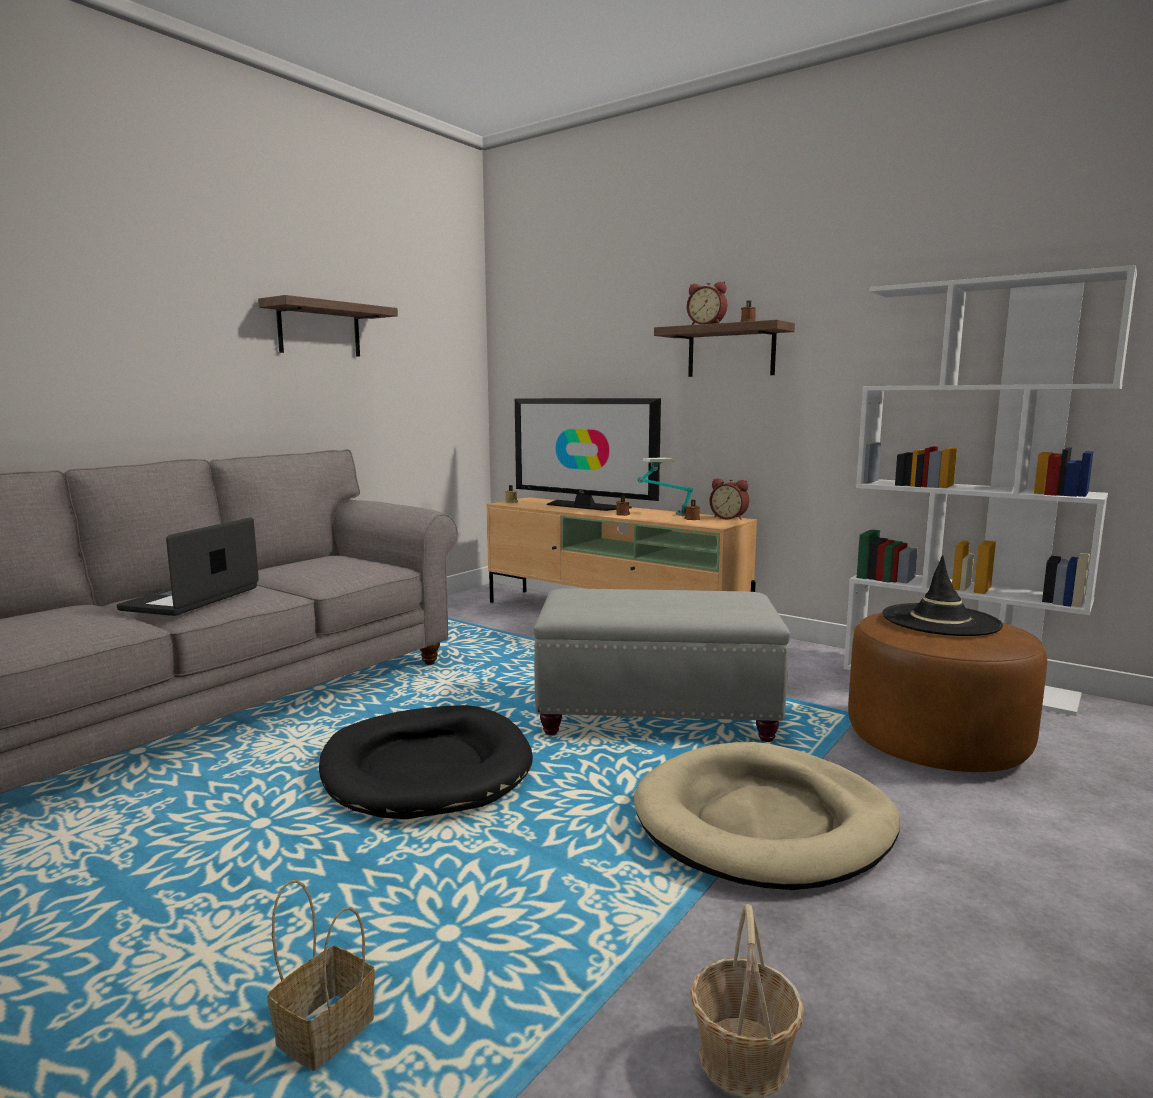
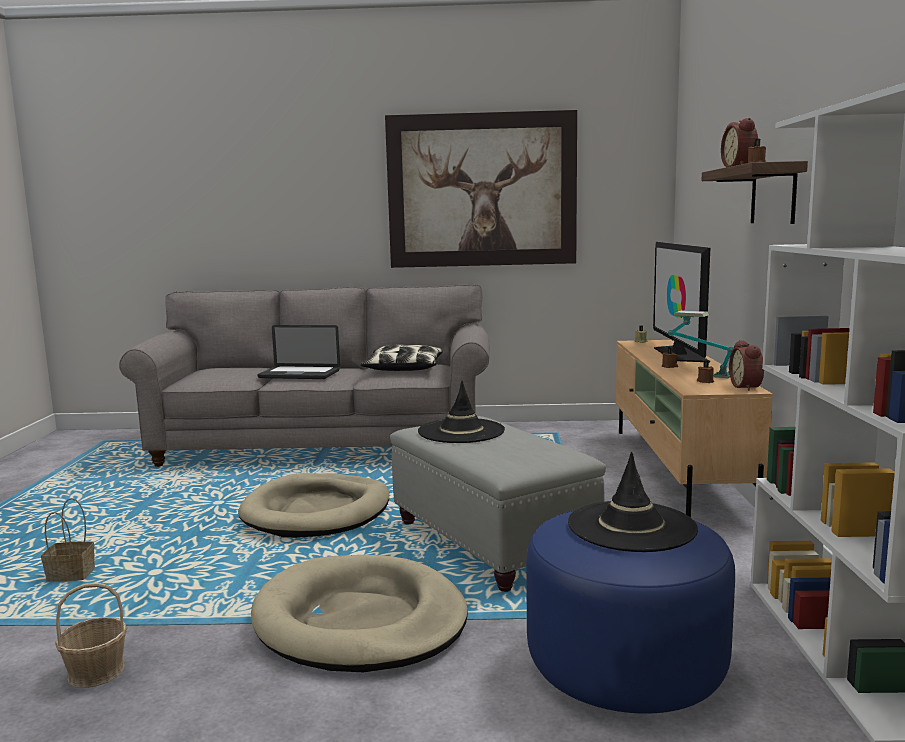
camera: 55 degrees right, 0 degrees up
laptop [117,517,259,616] -> laptop turned 150 degrees counterclockwise [257,325,340,379]
shelf [258,295,398,357] -> picture [385,110,577,268]
black dog bed [319,705,533,819] -> beige dog bed [238,473,389,538]
brown ottoman [848,613,1047,772] -> blue ottoman [526,510,735,714]
none -> pillow [361,345,443,371]
none -> black hat [418,380,505,443]

